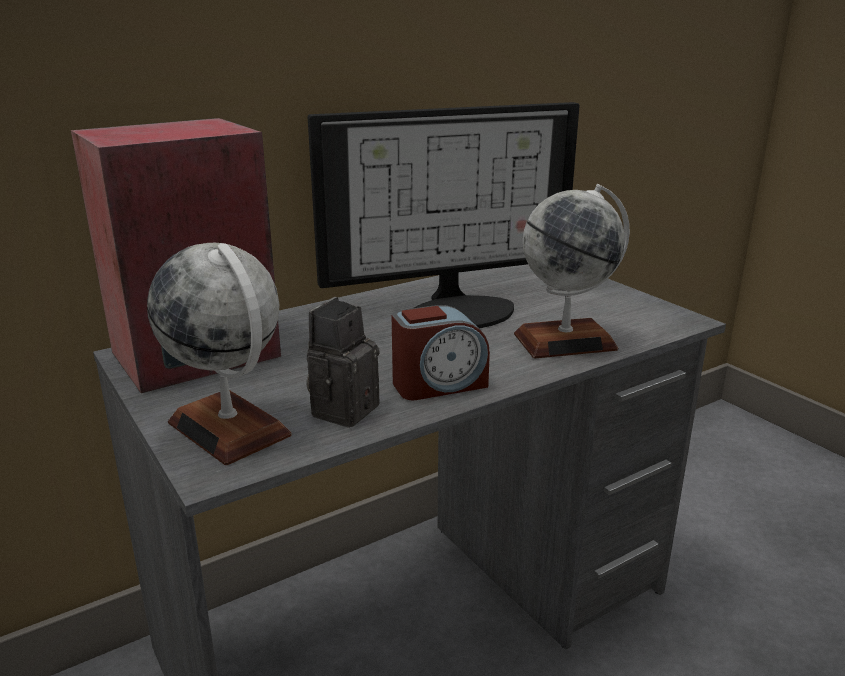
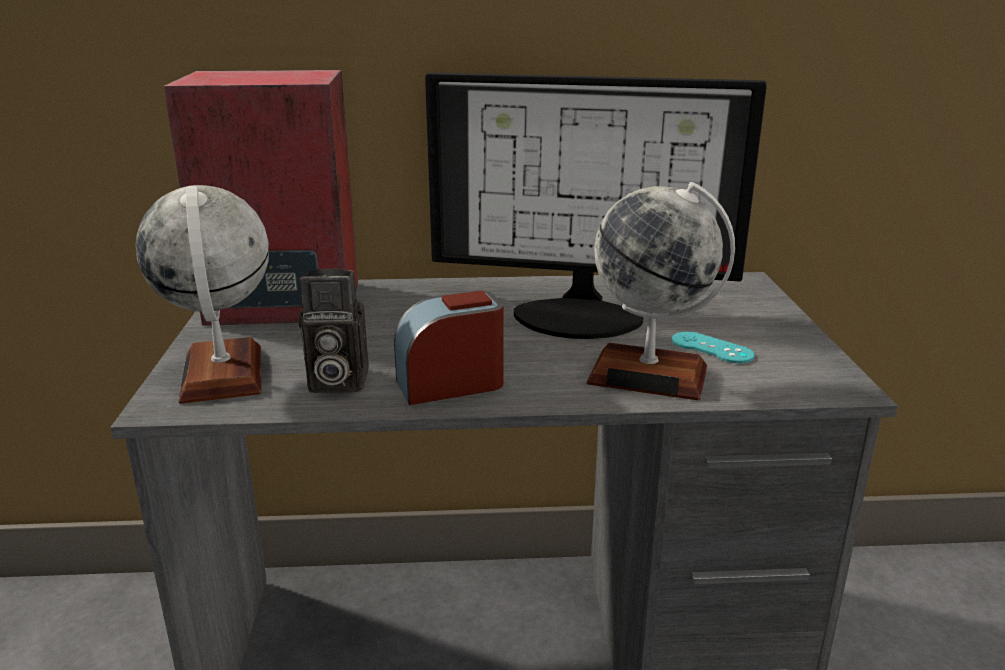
camera: 30 degrees right, 0 degrees up
camera [306,297,379,428] -> camera turned 150 degrees counterclockwise [298,268,369,393]
alarm clock [392,305,490,400] -> alarm clock turned 150 degrees clockwise [394,291,504,405]
none -> turquoise game controller [672,332,755,363]

